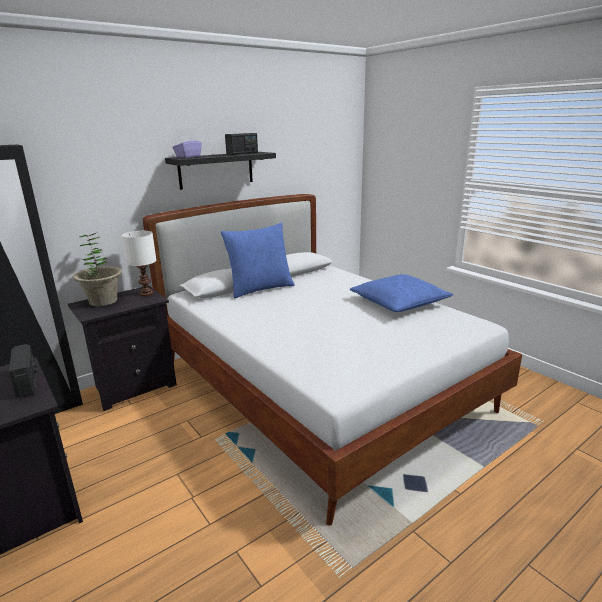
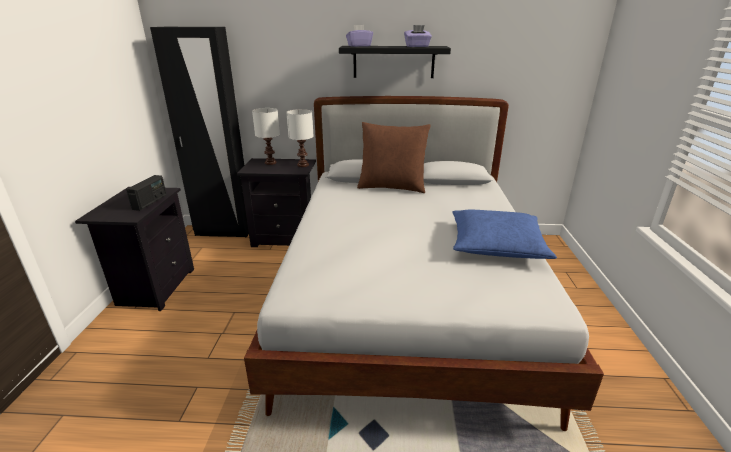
camera: 40 degrees right, 5 degrees up
potted plant [73,232,122,306] -> white table lamp [252,108,280,165]
blue pillow [221,222,295,298] -> brown pillow [357,122,431,193]
radio [225,133,258,155] -> purple tissue box [404,25,432,47]

